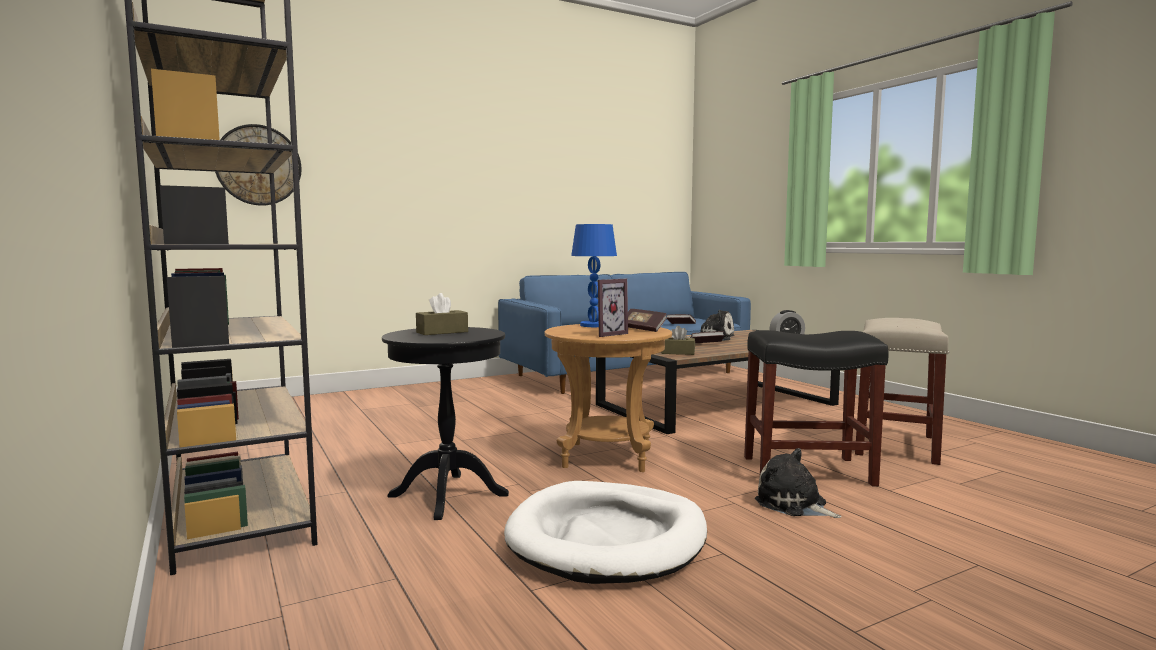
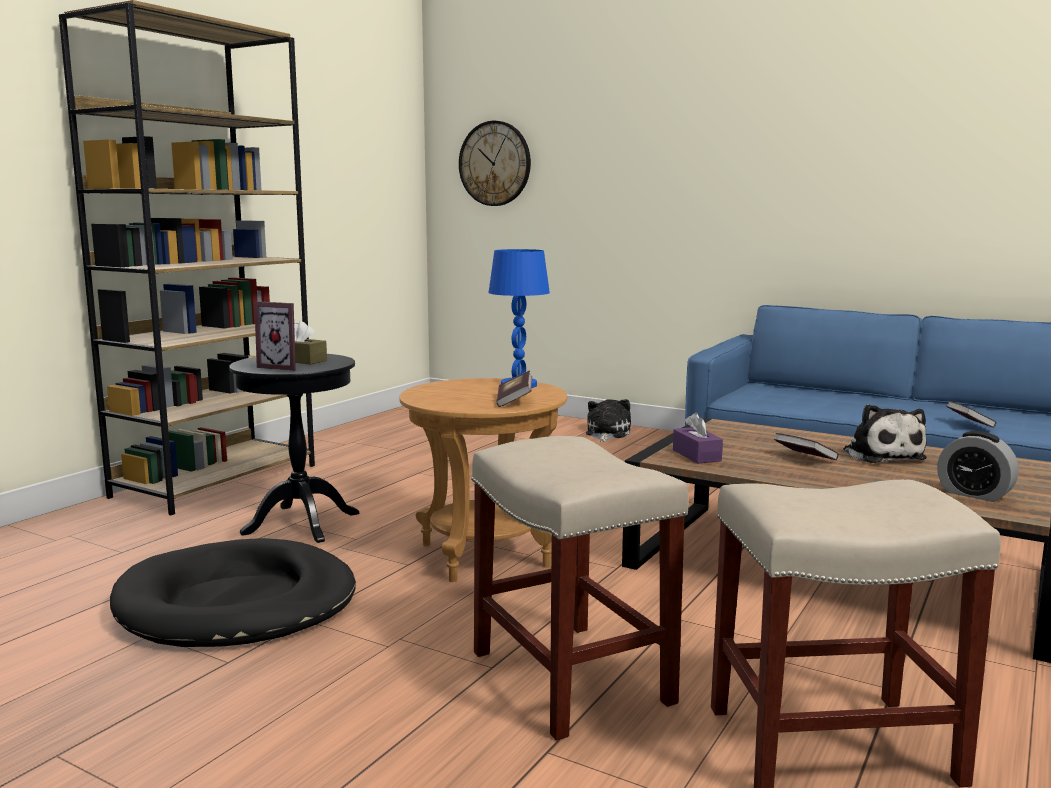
camera: 60 degrees right, 5 degrees up
white dog bed [504,481,707,584] -> black dog bed [110,538,356,647]
picture frame [598,279,628,337] -> picture frame moved to [254,301,296,371]
brown tissue box [661,326,695,355] -> purple tissue box [673,413,723,464]
black stool [744,330,889,486] -> beige stool [471,436,689,740]
plush toy [755,448,842,518] -> plush toy moved to [586,399,631,442]

